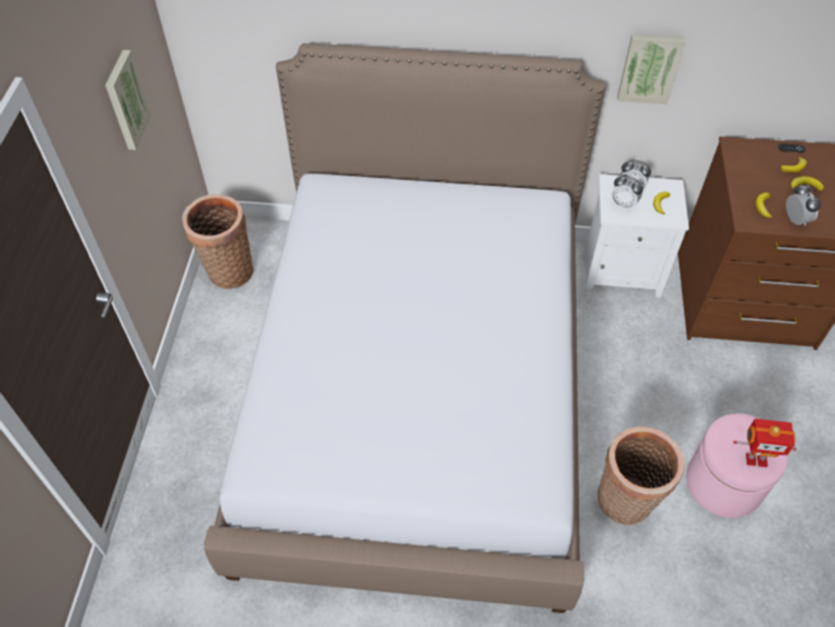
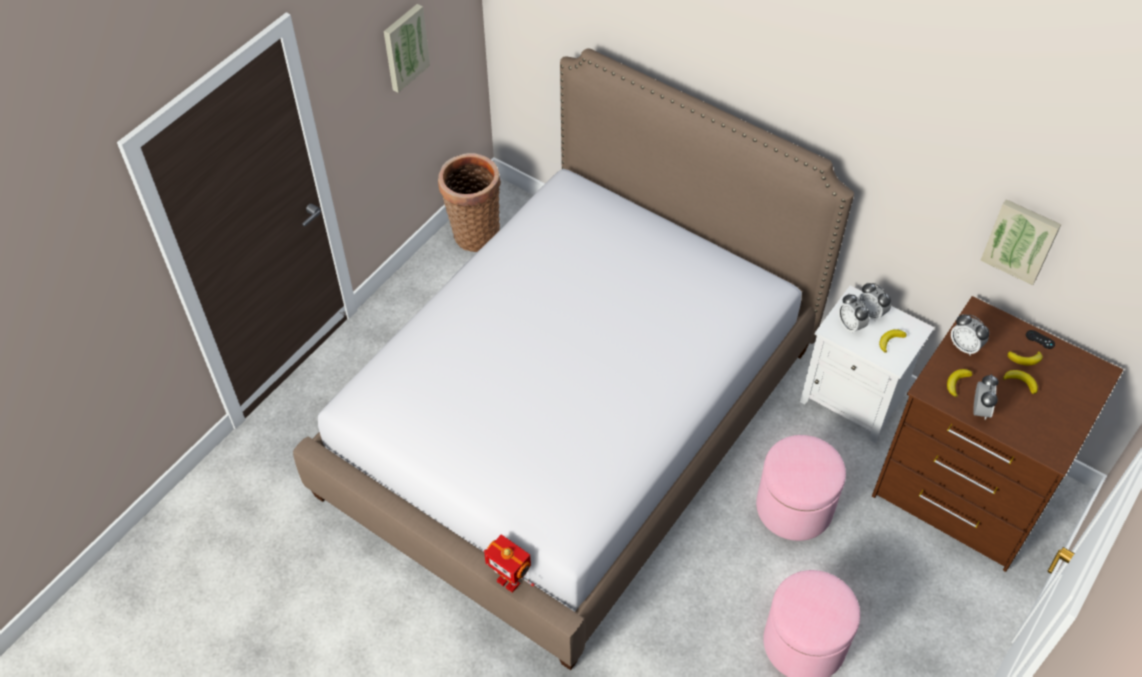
camera: 30 degrees right, 0 degrees up
basket [597,426,685,525] -> none
picture [617,34,685,104] -> picture moved to [980,199,1061,285]
toy robot [733,419,796,467] -> toy robot moved to [484,534,535,593]
none -> pink ottoman [756,435,846,541]
none -> alarm clock [951,314,989,356]

